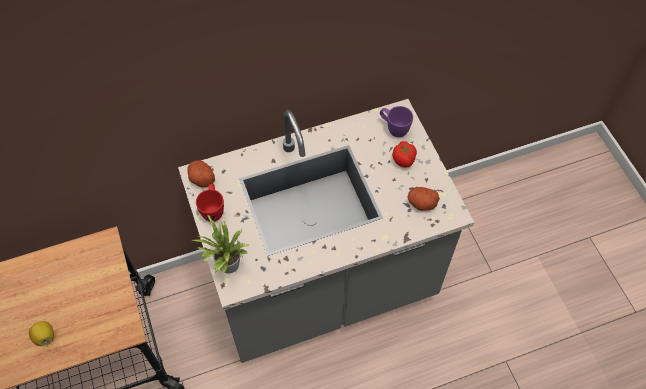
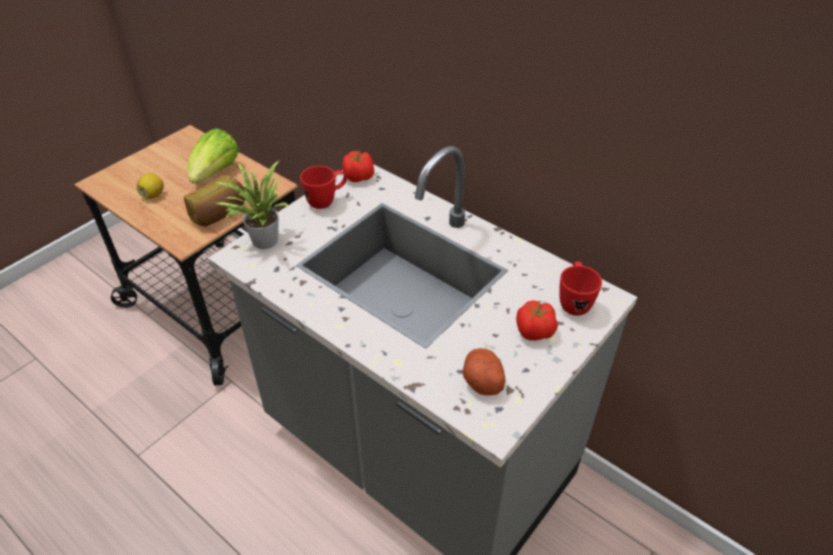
camera: 60 degrees right, 15 degrees down
potato [187,160,215,187] -> tomato [342,150,374,182]
purple mug [380,106,413,137] -> red mug [559,261,602,316]
none -> bread [184,175,245,226]
none -> lettuce [188,128,239,184]

